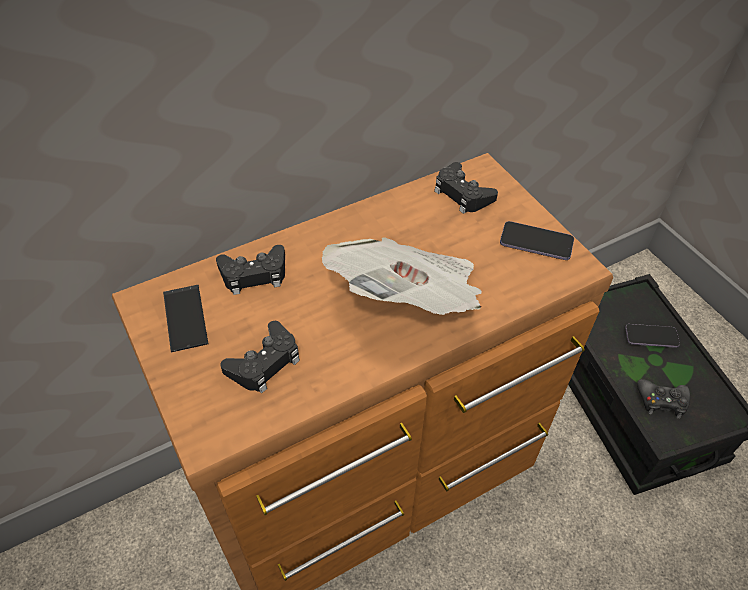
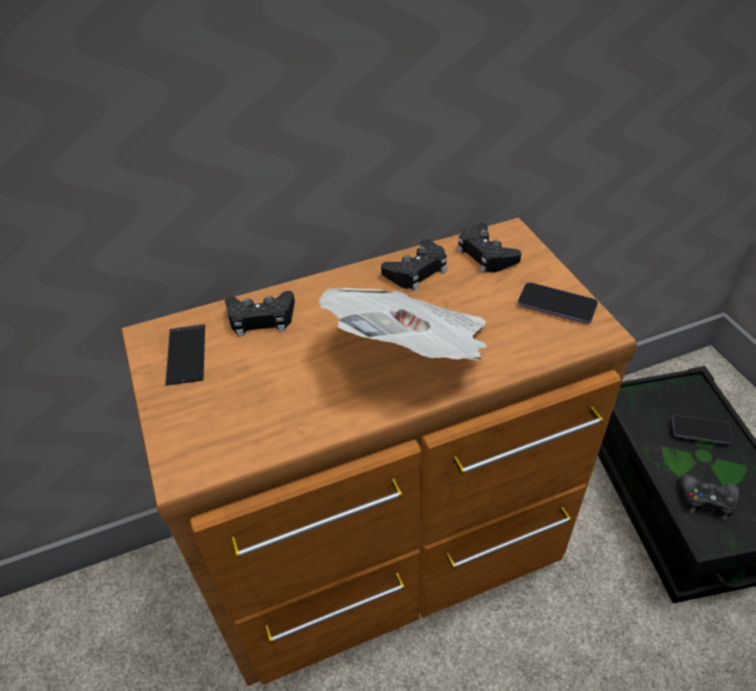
camera: 10 degrees right, 5 degrees down
black game controller [220,321,300,393] -> black game controller moved to [381,239,447,291]

